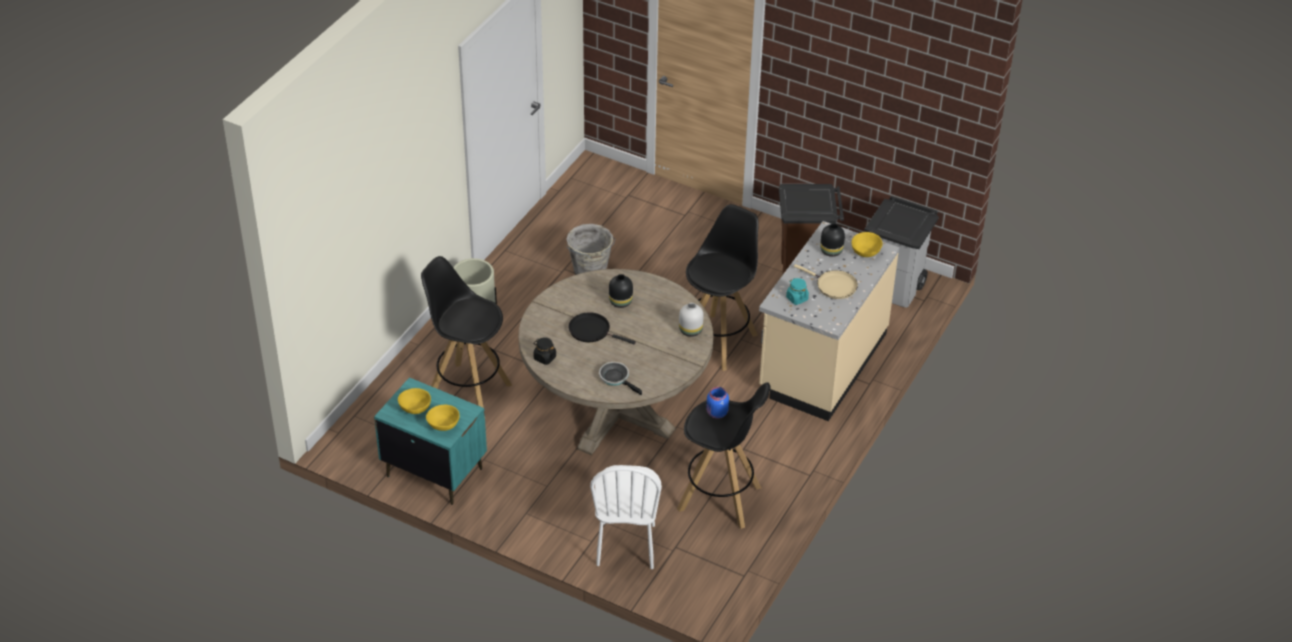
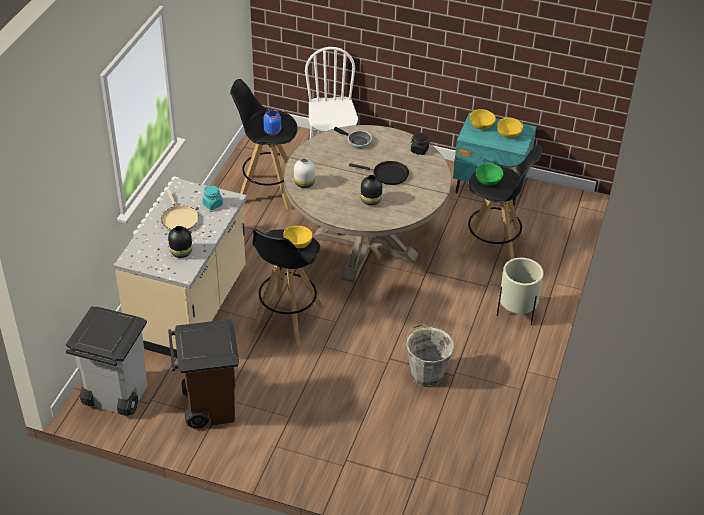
camera: 170 degrees right, 0 degrees up
beige frying pan [794,264,858,299] -> beige frying pan turned 135 degrees counterclockwise [161,190,199,231]
yellow bowl [852,232,883,257] -> yellow bowl moved to [283,226,313,248]
none -> green bowl [476,163,503,185]

